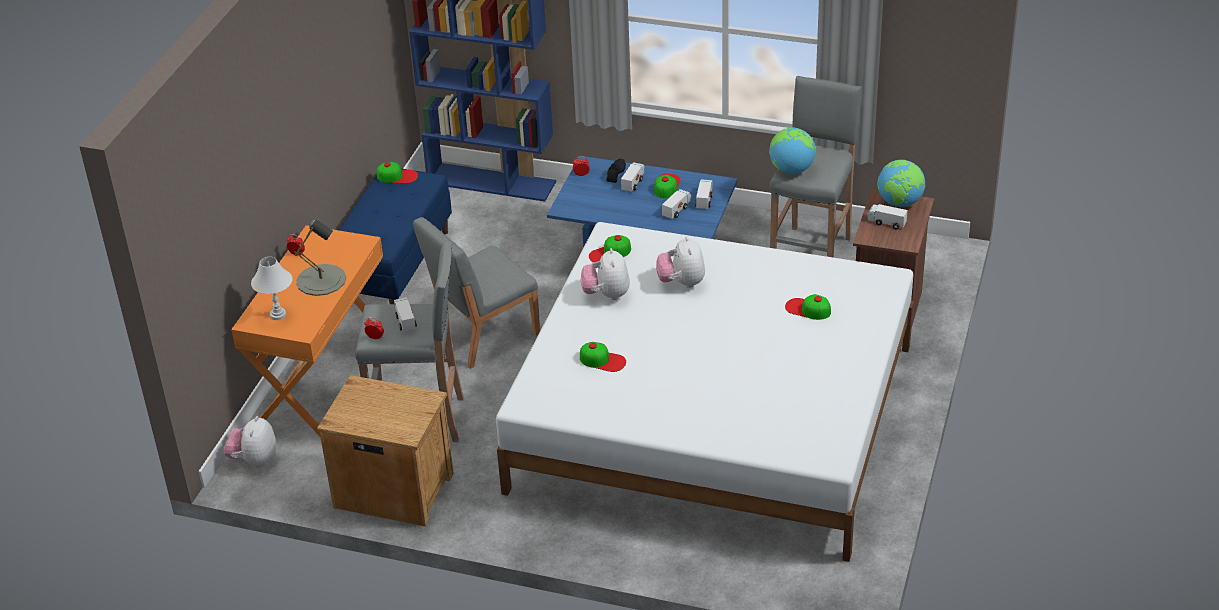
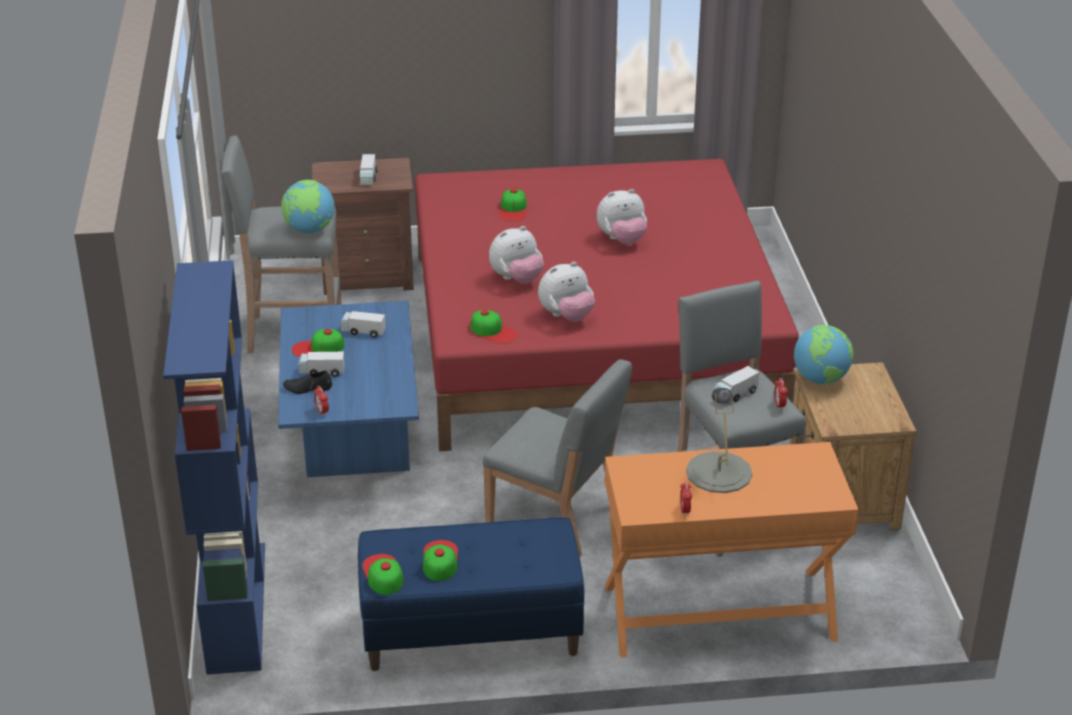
camera: 115 degrees left, 5 degrees down
plush toy [224,416,276,467] -> plush toy moved to [596,189,647,245]
white table lamp [251,257,293,320] -> none
white bed [496,222,914,562] -> red bed [415,159,799,451]
cap [580,342,626,372] -> cap moved to [423,540,458,581]
toy truck [695,180,713,209] -> none
globe [877,160,925,207] -> globe moved to [794,325,853,385]

